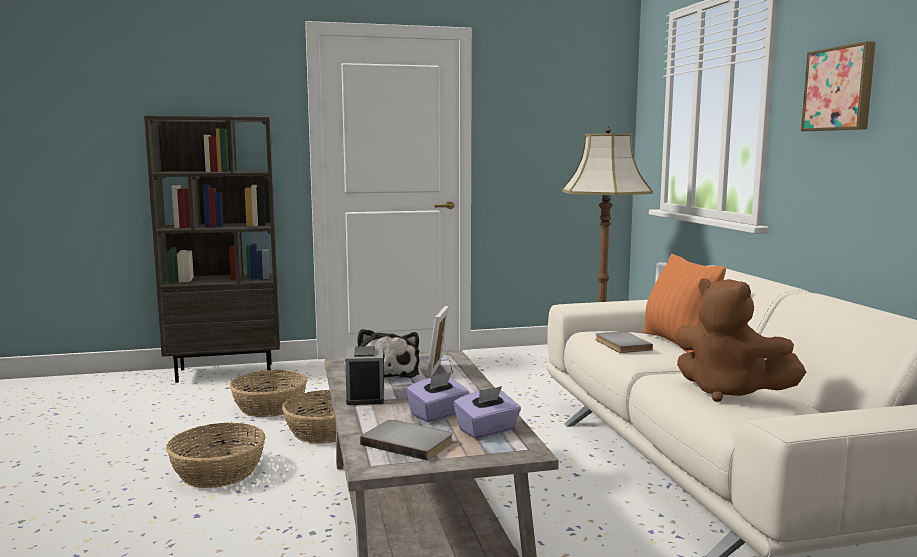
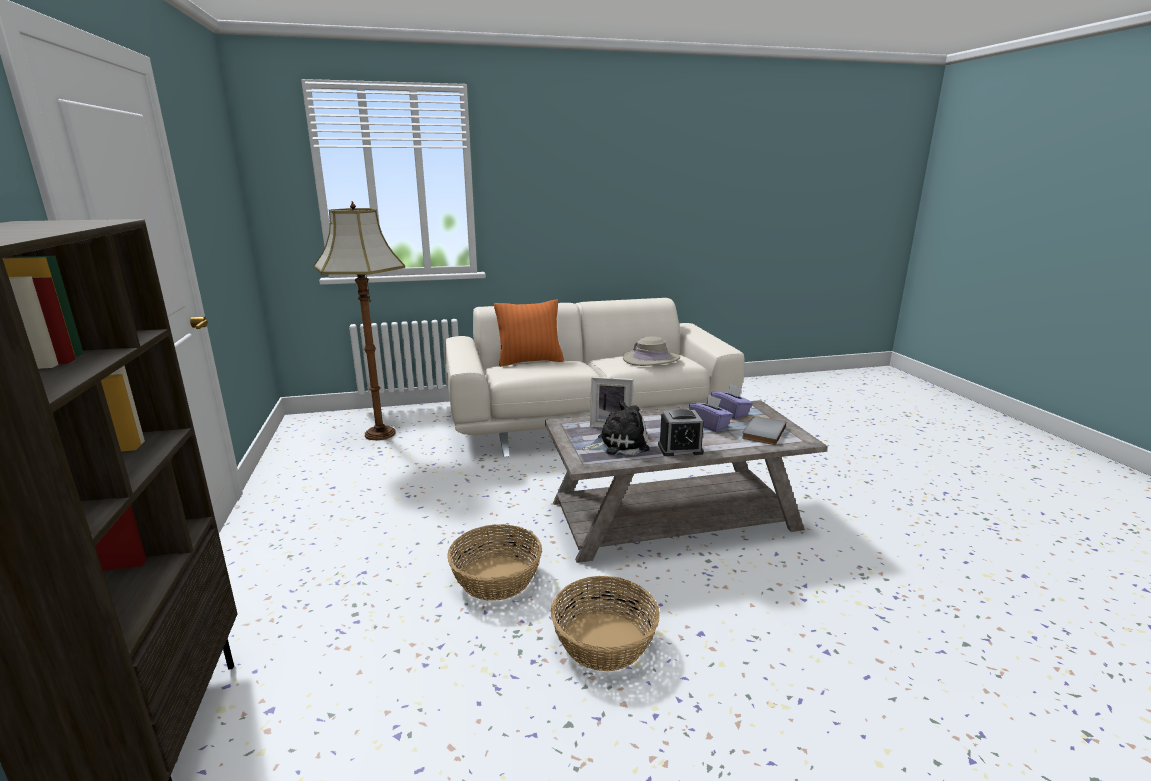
camera: 90 degrees left, 10 degrees up
basket [230,370,307,417] -> none
grey book [595,331,653,353] -> none
brown plush toy [675,279,806,402] -> beige hat [623,336,680,366]
picture [801,41,876,131] -> none

